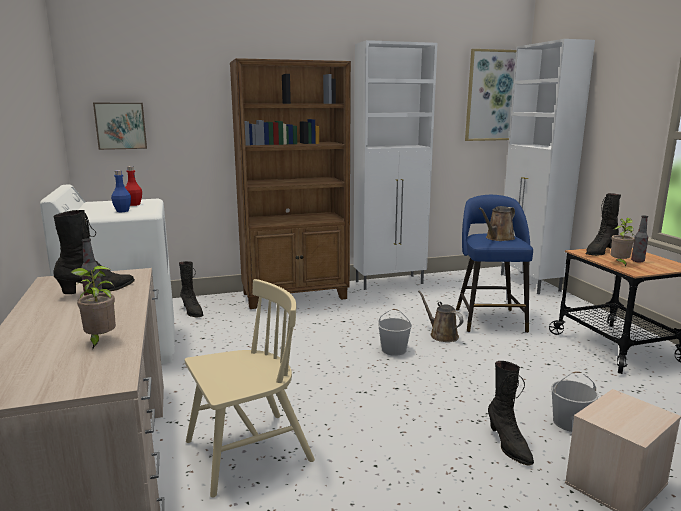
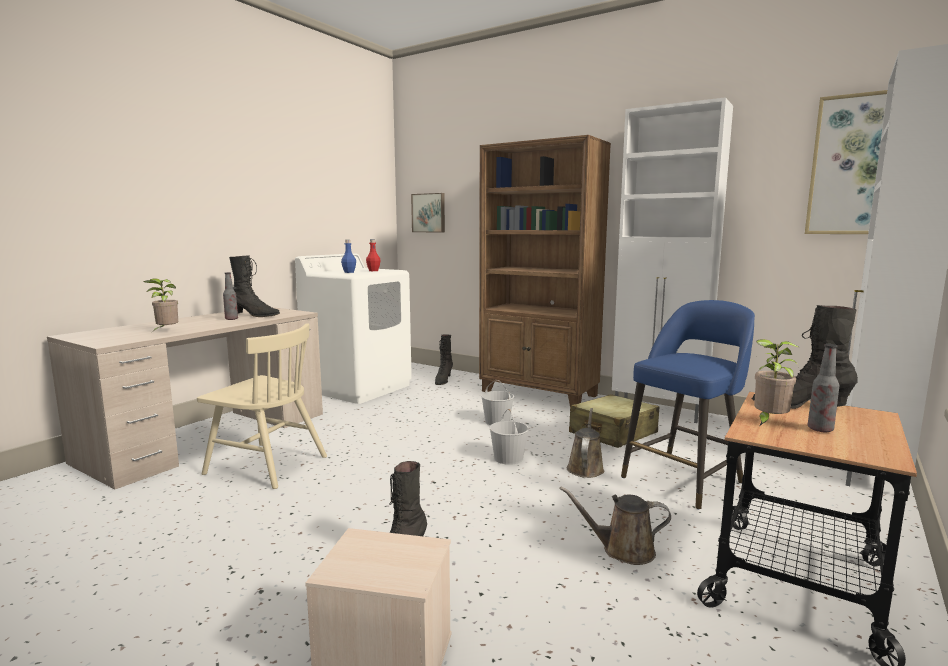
camera: 50 degrees right, 5 degrees down
brown watering can [479,206,515,241] -> brown watering can moved to [560,486,671,565]
white bucket [551,371,598,432] -> white bucket moved to [481,380,514,425]
none -> beige suitcase [569,394,659,448]

